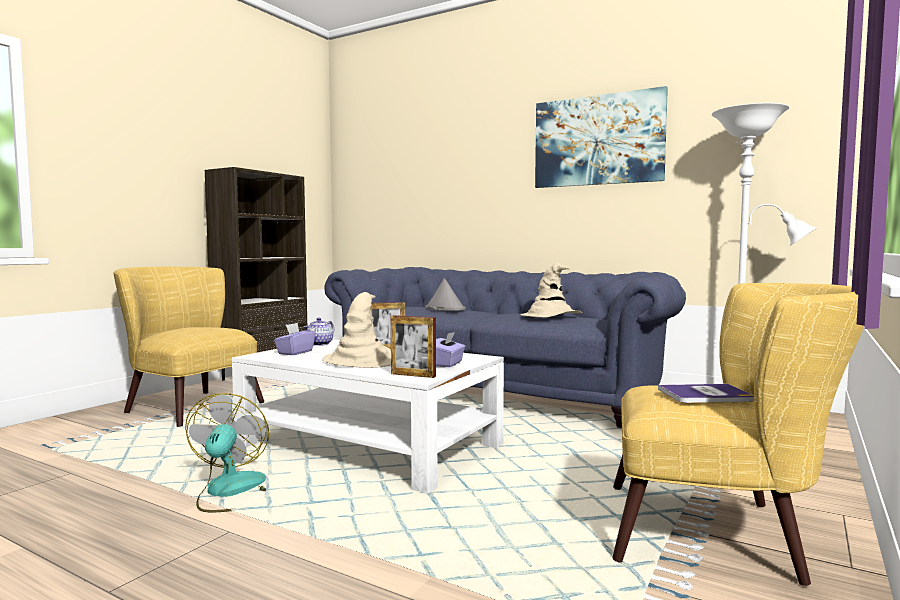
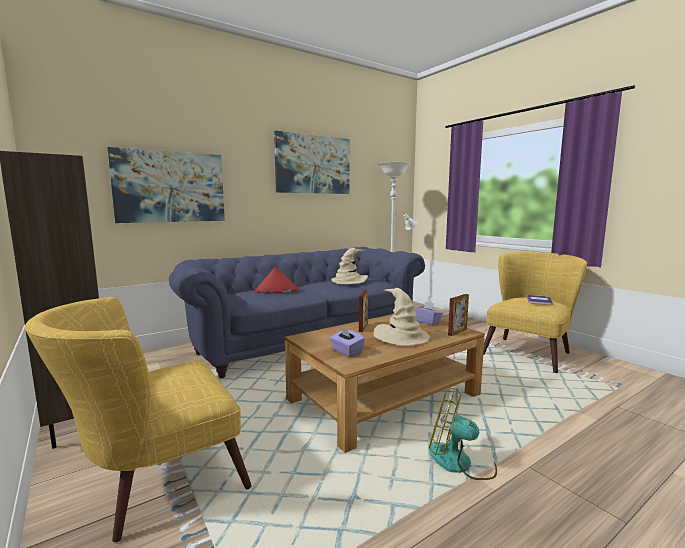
camera: 65 degrees left, 5 degrees up
white coffee table [232,339,504,494] -> brown coffee table [285,314,485,453]
teapot [303,318,334,346] -> none
grey hat [425,278,466,311] -> red hat [255,267,299,293]
none -> picture [107,147,225,223]

